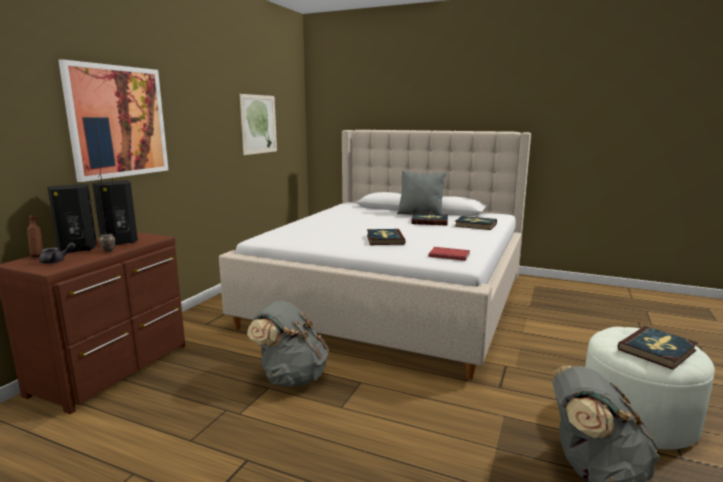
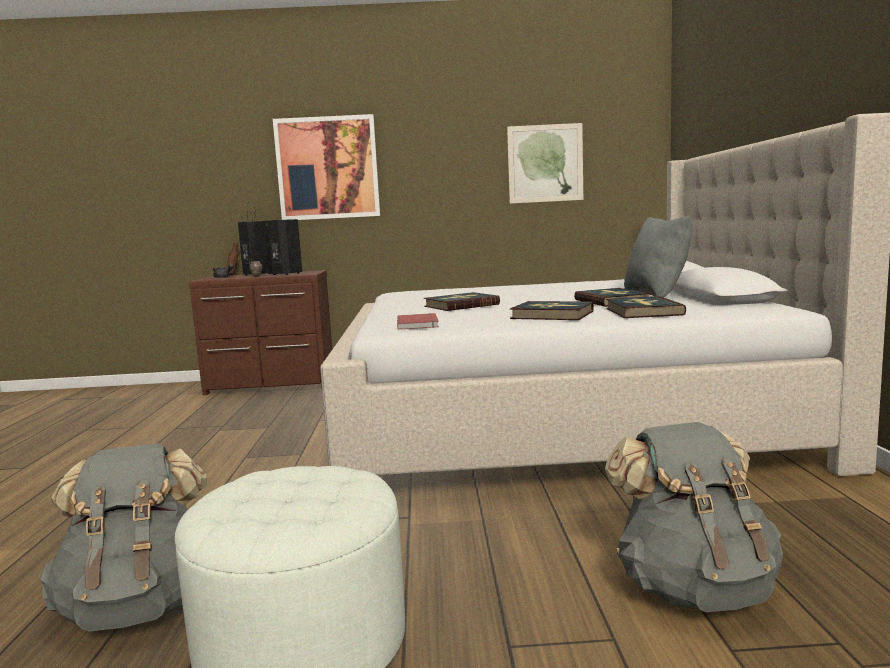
camera: 65 degrees right, 5 degrees down
grey backpack [247,301,329,386] -> grey backpack moved to [605,422,783,612]
book [618,326,698,370] -> book moved to [510,301,594,320]

